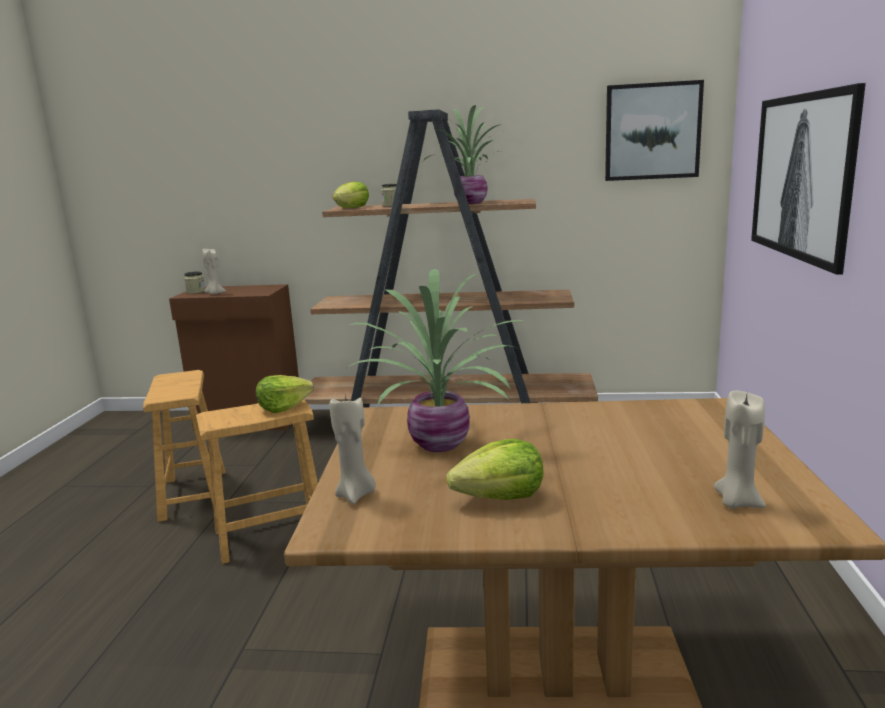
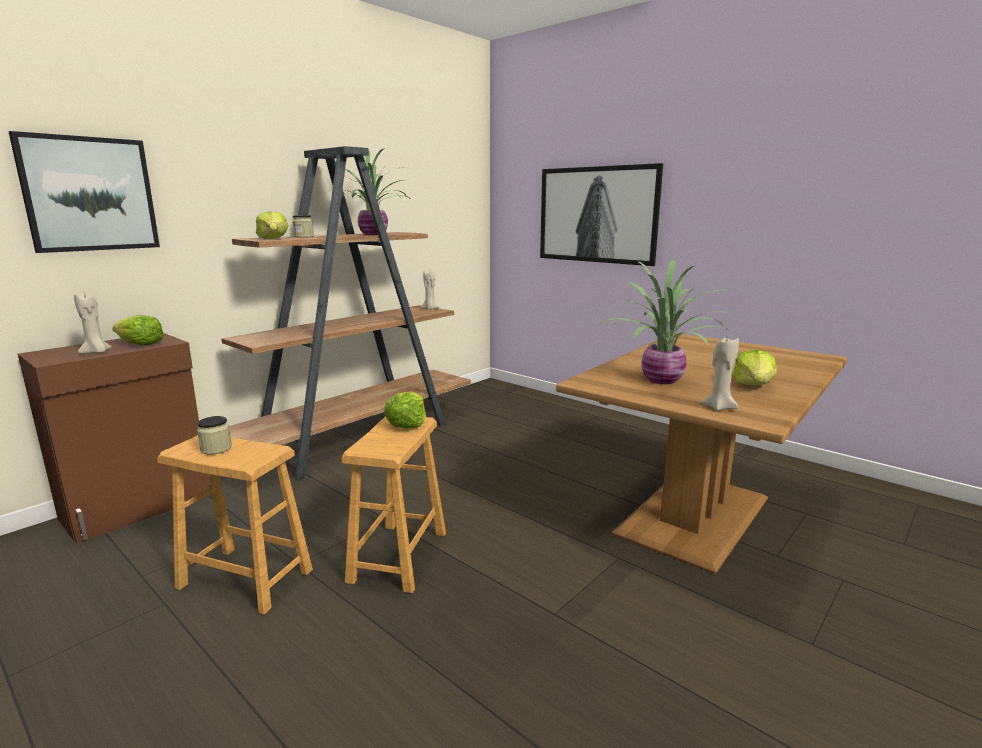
camera: 55 degrees left, 0 degrees up
jar [184,271,205,294] -> jar moved to [197,416,232,454]
picture [605,80,704,181] -> picture moved to [9,131,160,253]
beige candle [714,391,766,509] -> beige candle moved to [421,271,439,310]
none -> lettuce [112,315,164,345]

